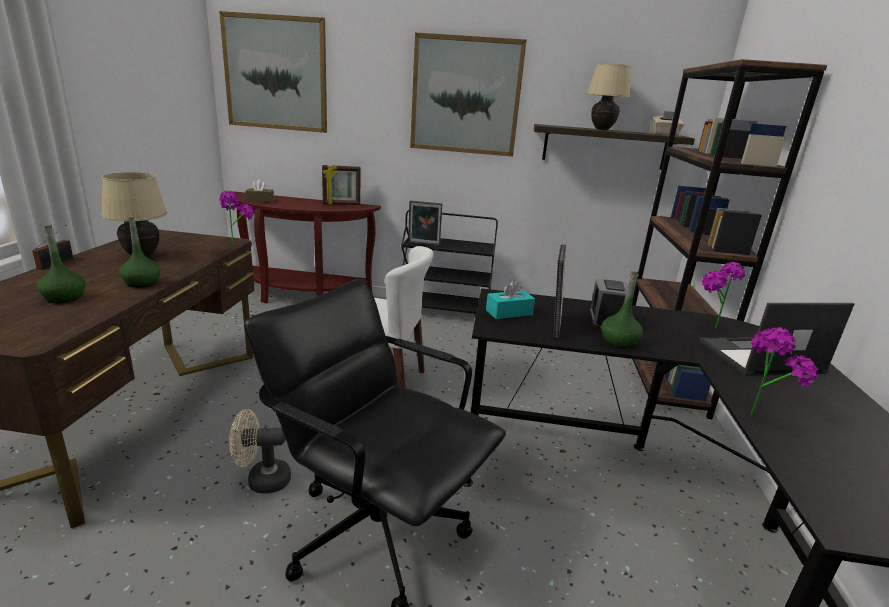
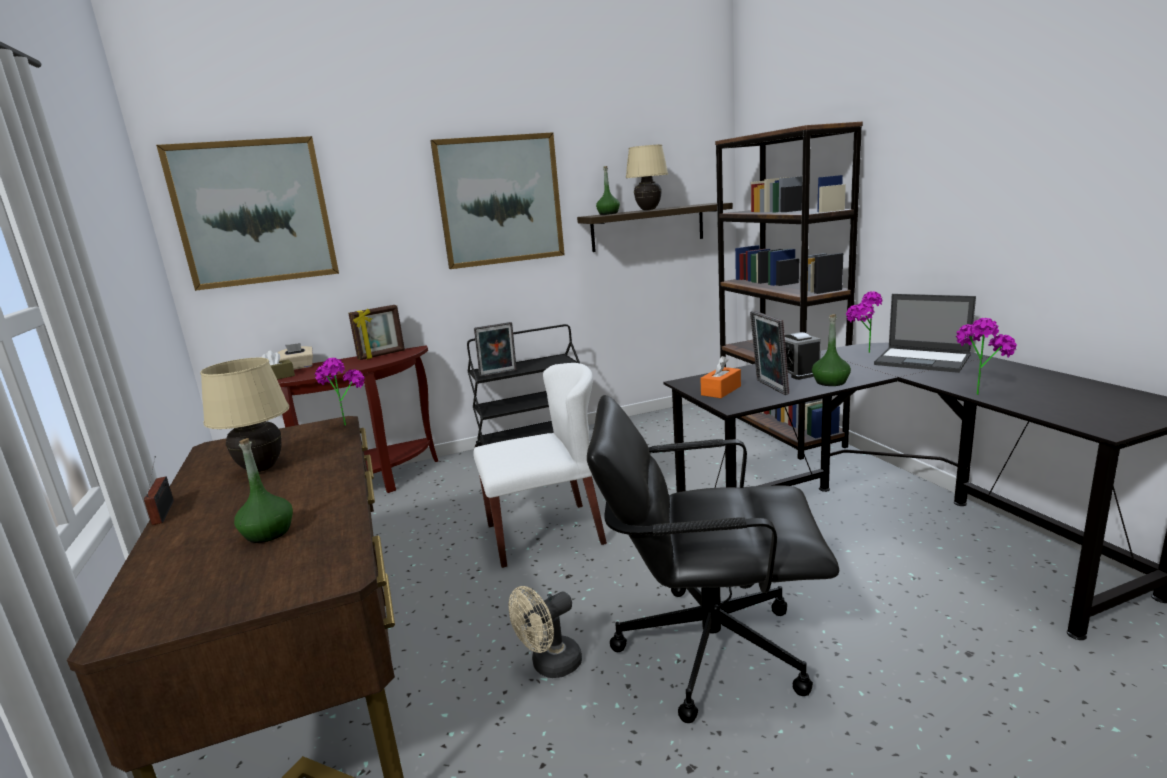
camera: 25 degrees left, 5 degrees down
green bottle [119,216,161,288] -> green bottle moved to [596,166,620,215]
turquoise tissue box [486,280,535,319] -> orange tissue box [700,356,741,398]
beige tissue box [651,111,684,136] -> beige tissue box moved to [278,343,313,370]
laptop [699,303,854,376] -> laptop turned 105 degrees counterclockwise [874,294,976,373]

